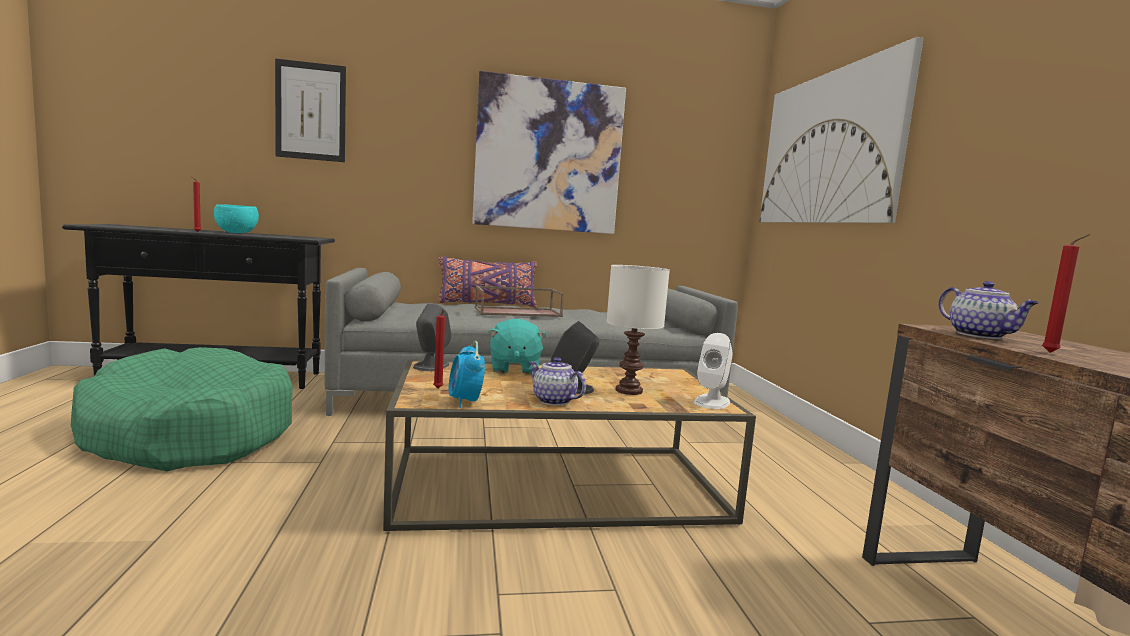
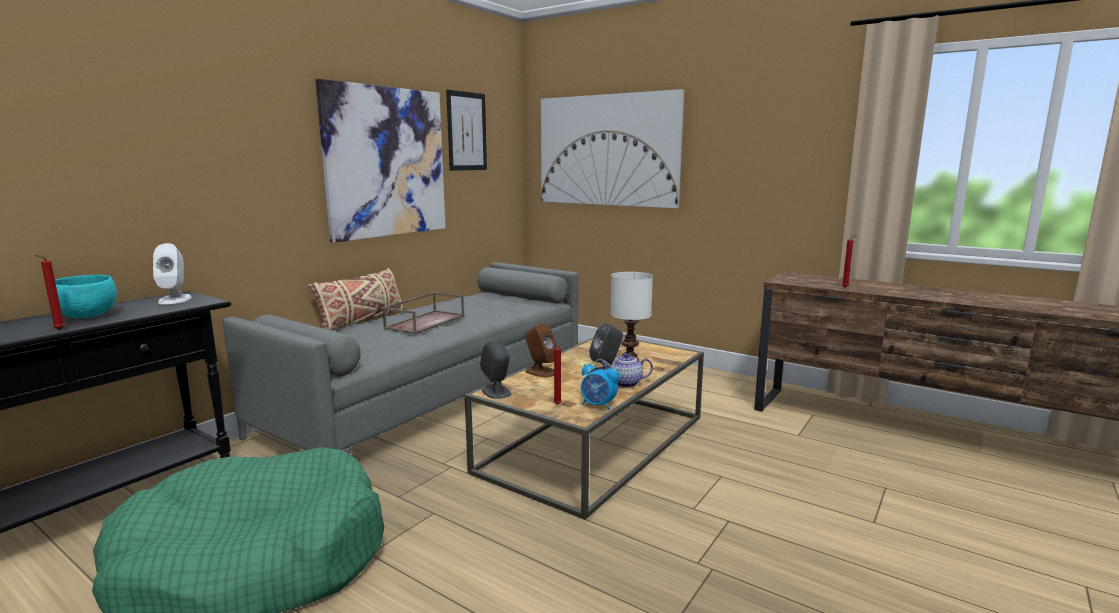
camera: 45 degrees left, 5 degrees up
picture [275,58,346,162] -> picture moved to [446,90,487,171]
purple pillow [438,257,537,308] -> beige pillow [308,268,405,330]
turquoise plush toy [488,319,547,375] -> brown speaker [525,323,557,377]
white speaker [694,333,732,409] -> white speaker moved to [153,243,191,304]
teapot [939,281,1039,339] -> none

